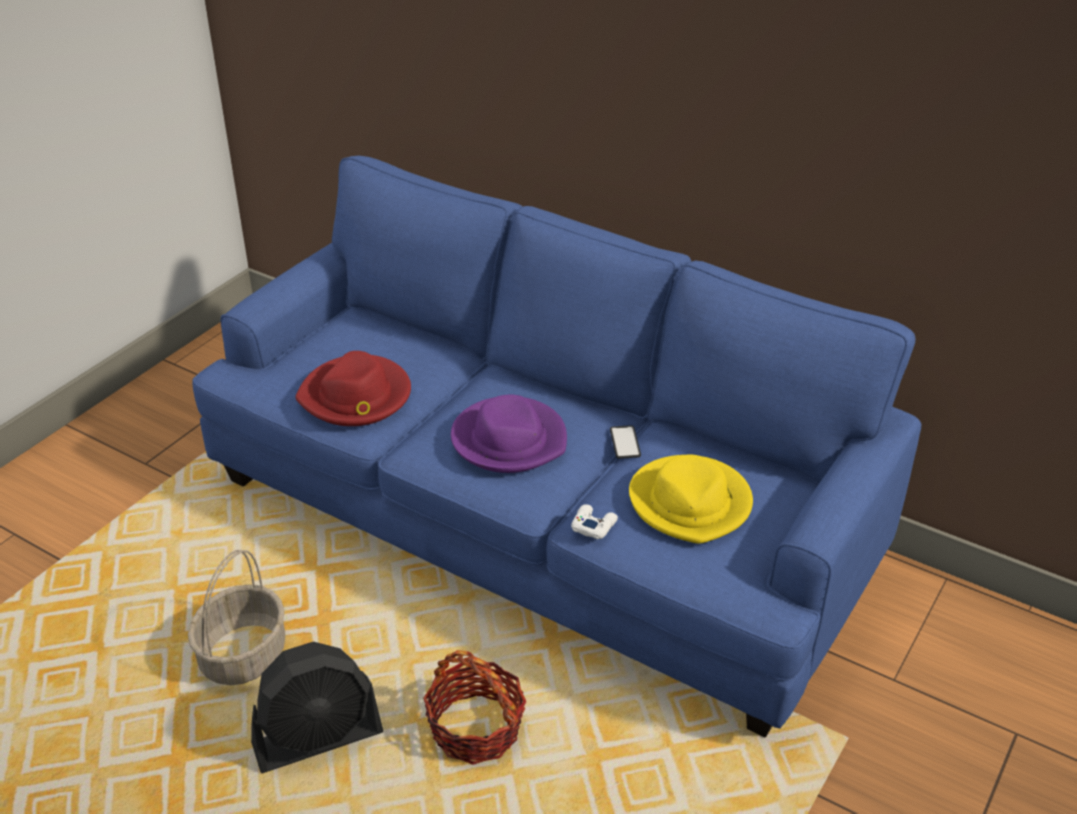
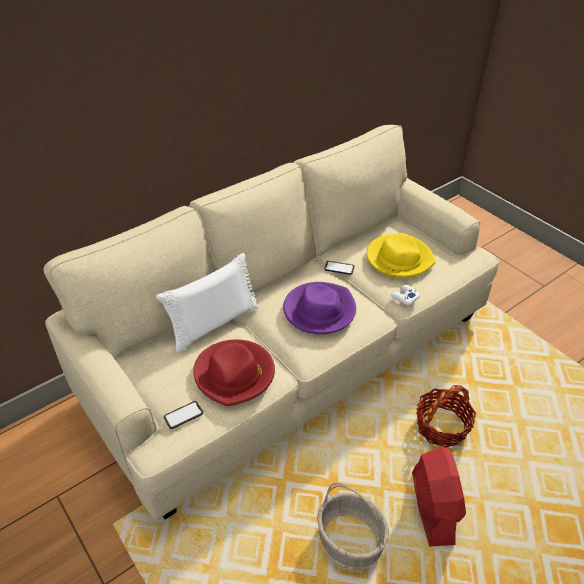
camera: 70 degrees left, 5 degrees up
blue sofa [192,156,921,737] -> beige sofa [43,125,499,520]
black fan [251,642,384,774] -> red fan [412,446,466,547]
none -> white pillow [156,253,259,353]
none -> phone [164,401,203,429]

